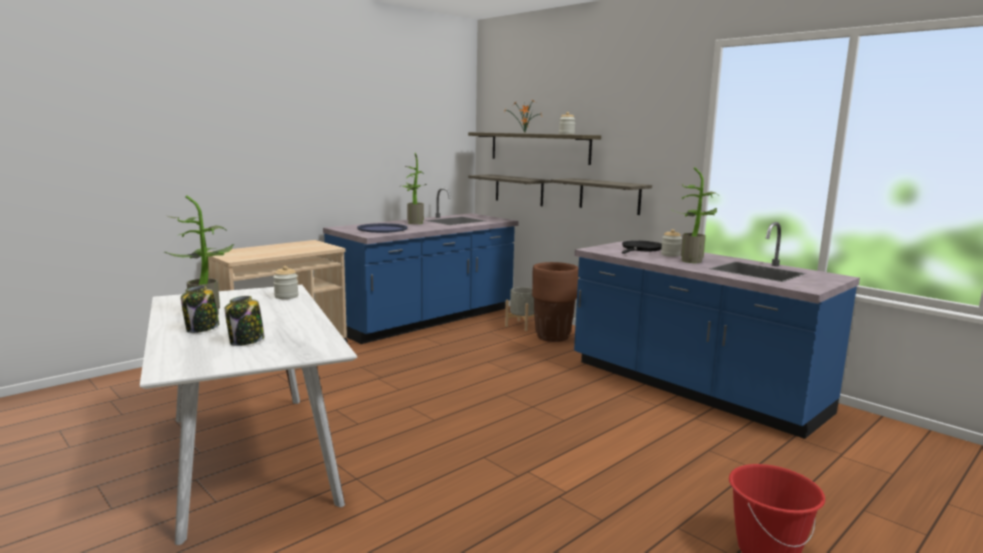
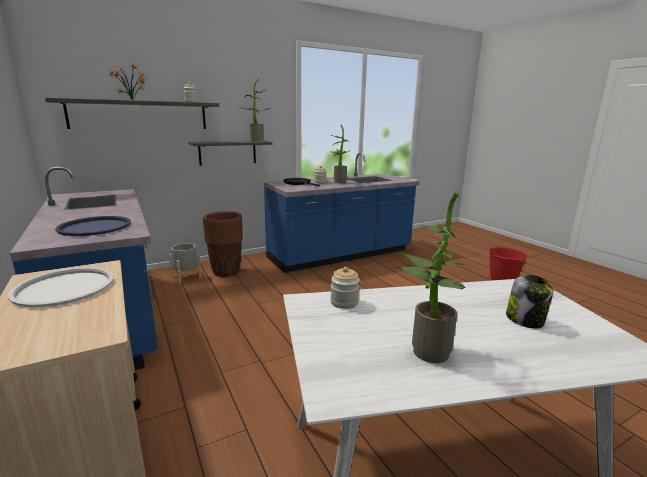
camera: 75 degrees left, 5 degrees up
jar [181,286,219,333] -> none
potted plant [403,153,426,224] -> potted plant moved to [238,79,270,141]
shelf [468,174,551,206] -> none
none -> white tray [8,267,114,308]

